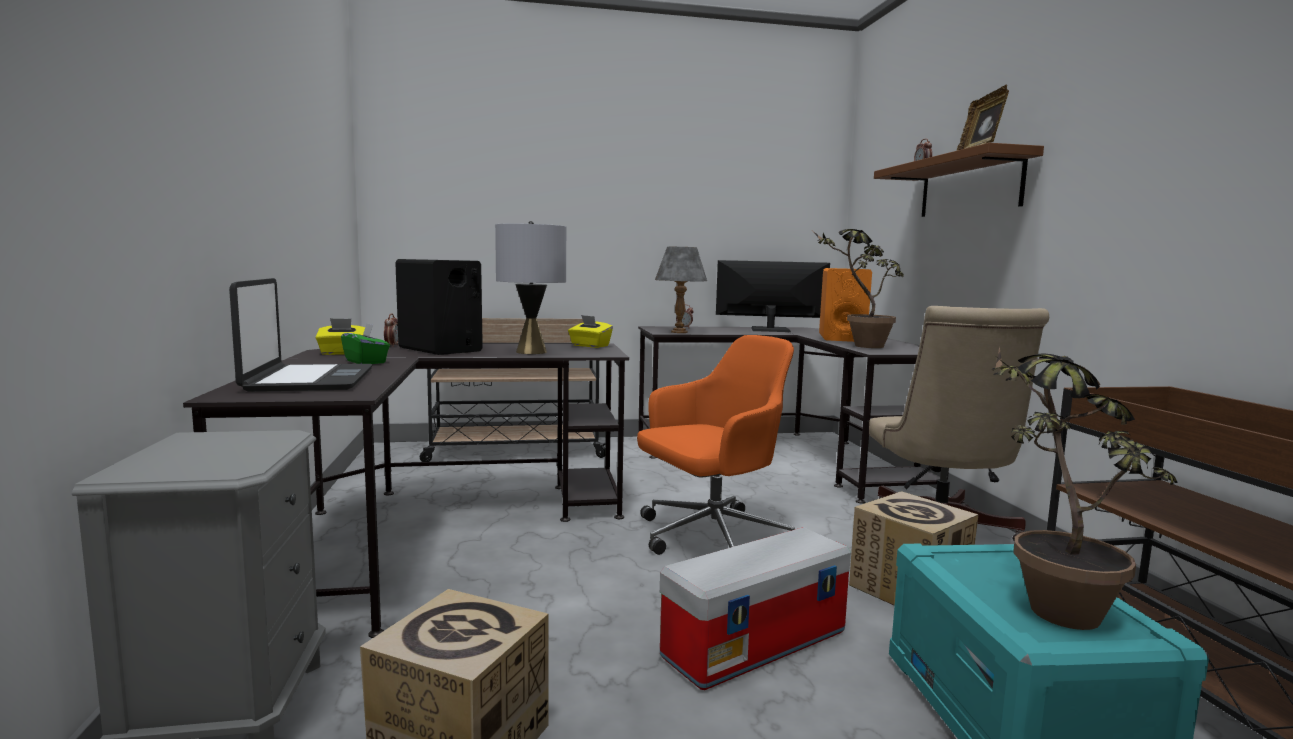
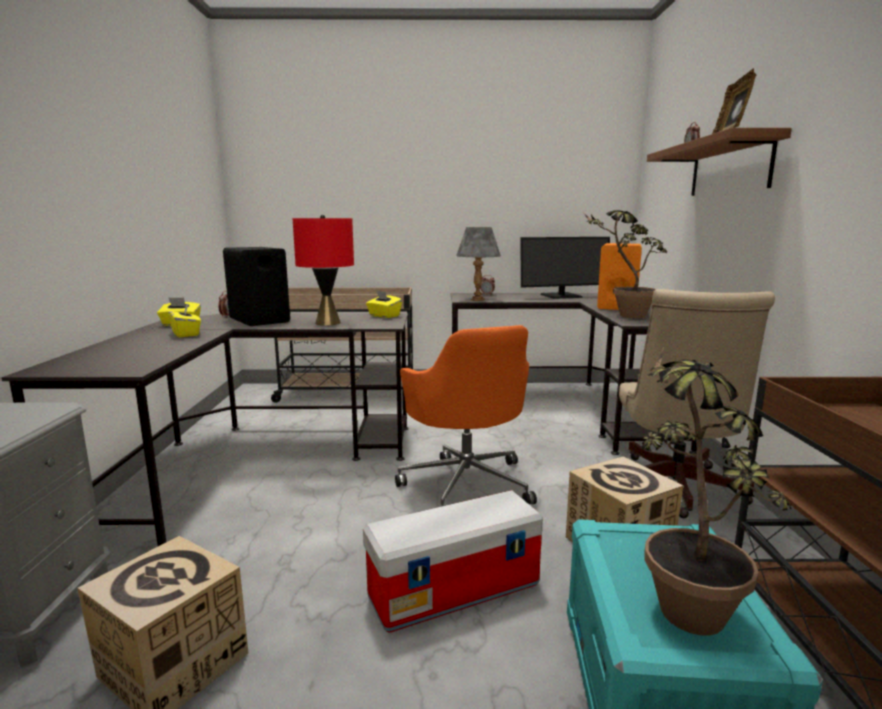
camera: 10 degrees right, 5 degrees up
laptop [229,278,372,392] -> none
green tissue box [341,324,390,364] -> yellow tissue box [168,304,201,337]
grey table lamp [495,221,566,354] -> red table lamp [293,215,354,326]
orange office chair [637,335,795,555] -> orange office chair turned 90 degrees clockwise [395,325,537,506]
monitor [716,260,830,332] -> monitor turned 150 degrees clockwise [520,237,610,299]

